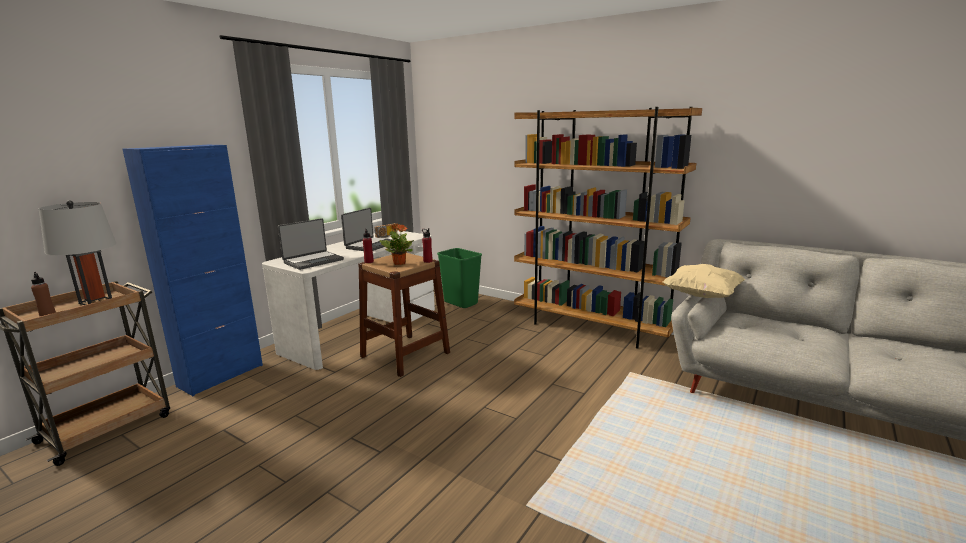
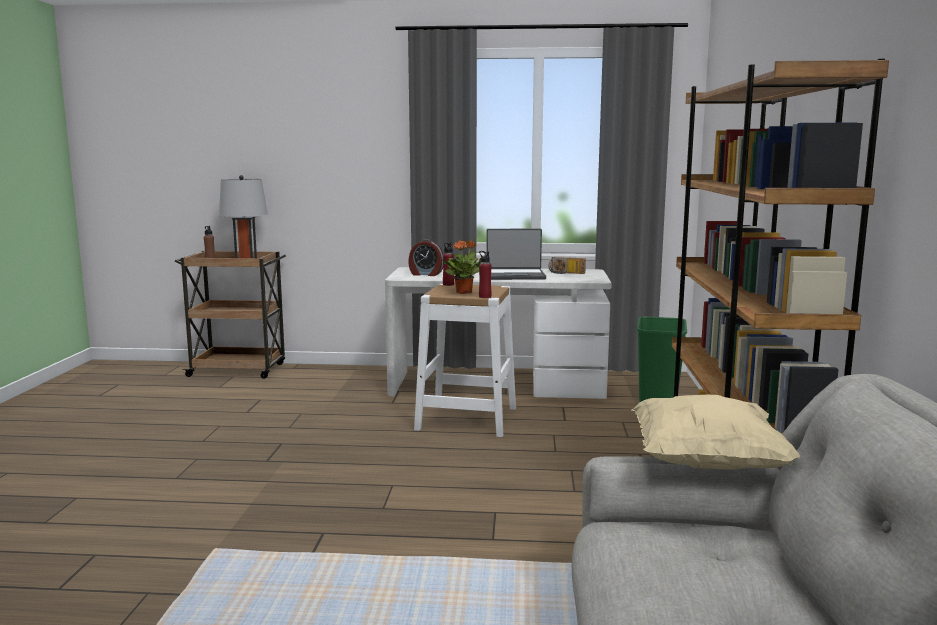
camera: 60 degrees right, 5 degrees down
blue cabinet [123,145,263,396] -> none
laptop [278,218,344,270] -> alarm clock [408,239,443,276]
brown stool [358,253,450,377] -> white stool [414,284,516,437]

